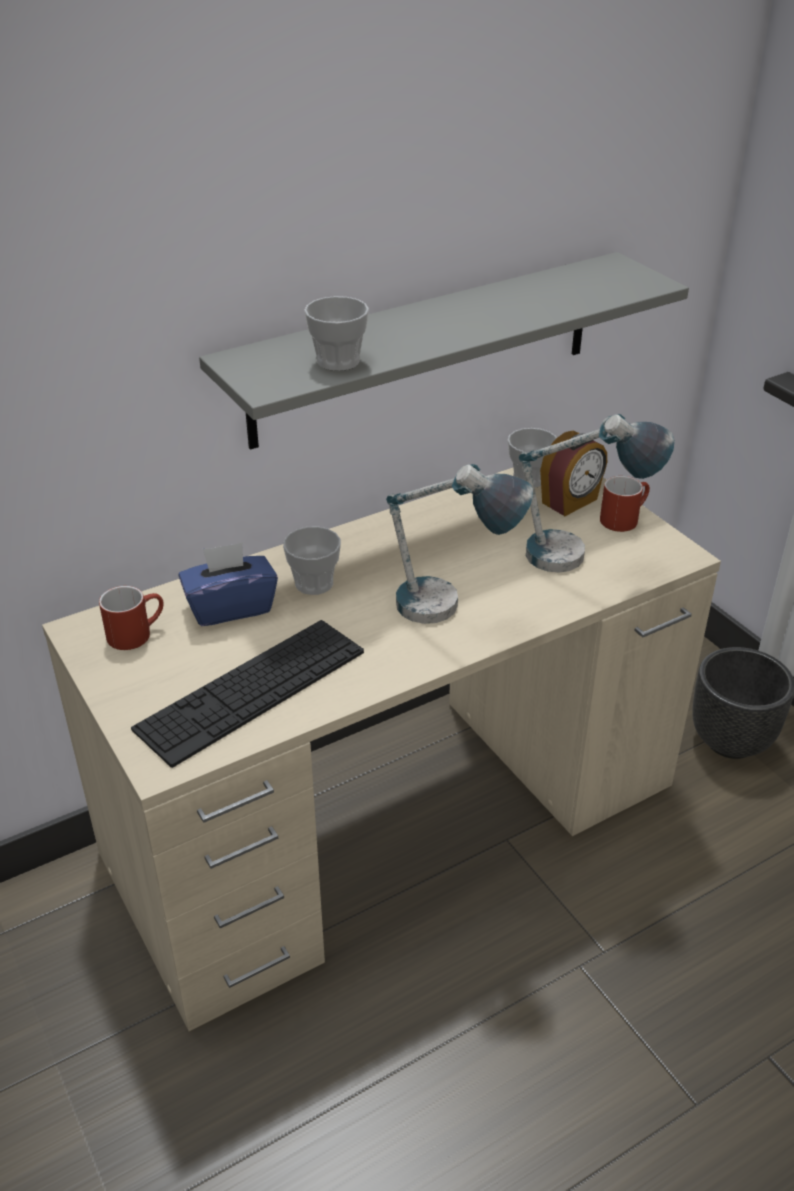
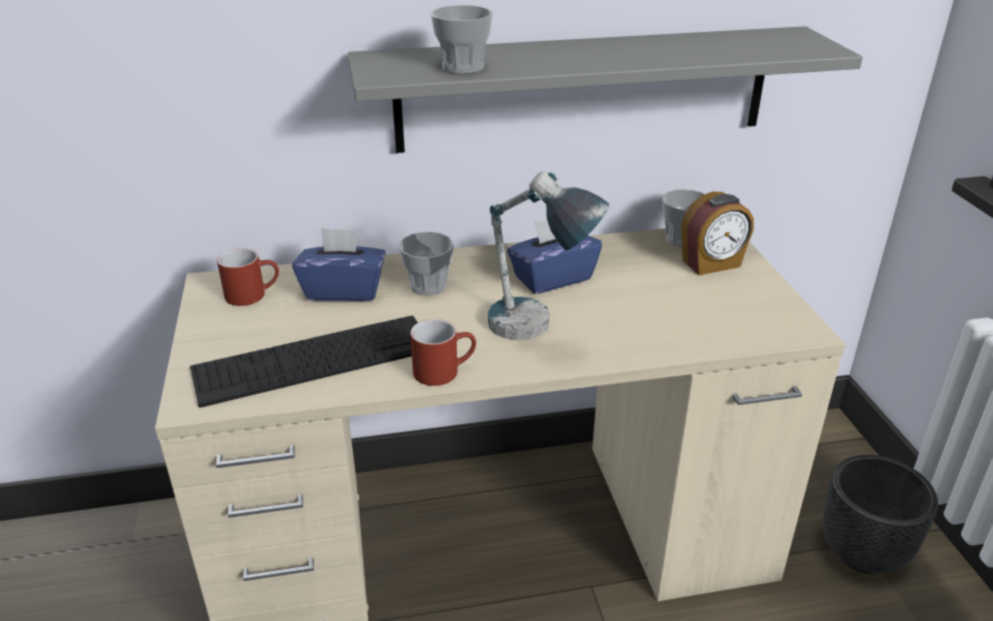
camera: 20 degrees right, 5 degrees down
table lamp [519,414,675,573] -> none
red mug [600,476,650,532] -> red mug moved to [410,319,476,386]
none -> blue tissue box [507,220,602,294]

